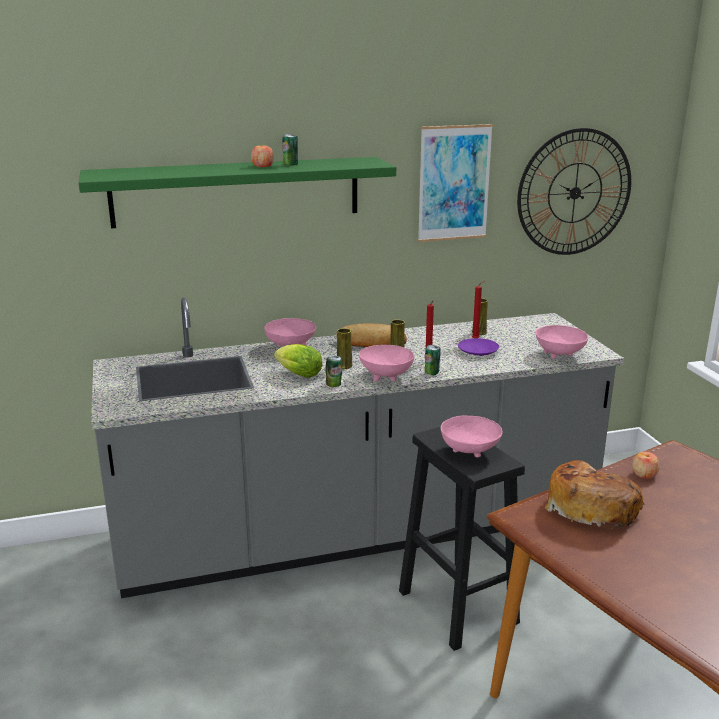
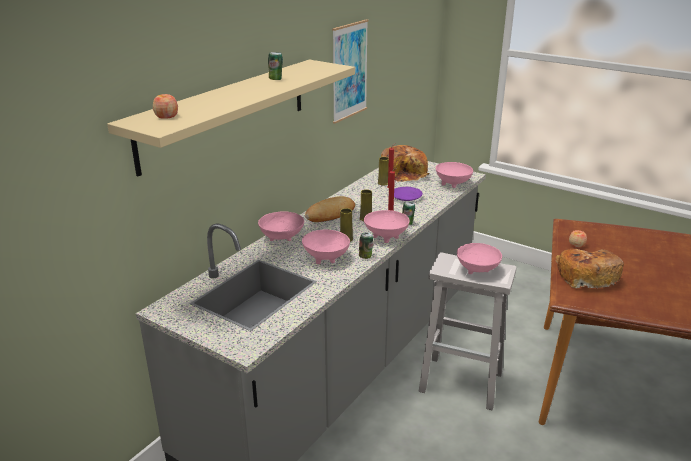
camera: 40 degrees left, 5 degrees up
green shelf [79,157,396,228] -> beige shelf [107,60,355,177]
apple [251,146,274,167] -> apple moved to [153,94,178,119]
lettuce [274,344,322,378] -> pink bowl [302,230,350,264]
black stool [399,427,525,651] -> white stool [419,252,517,410]
wall clock [517,128,631,255] -> none
none -> bread [381,145,429,182]

